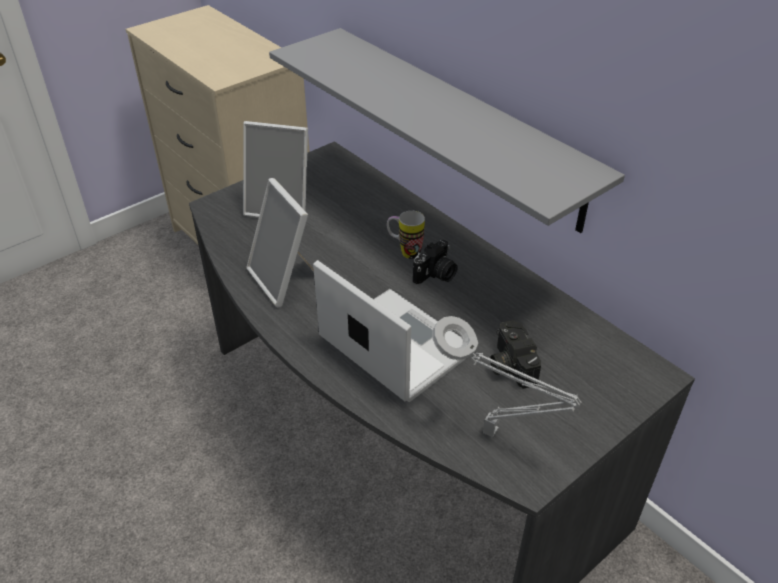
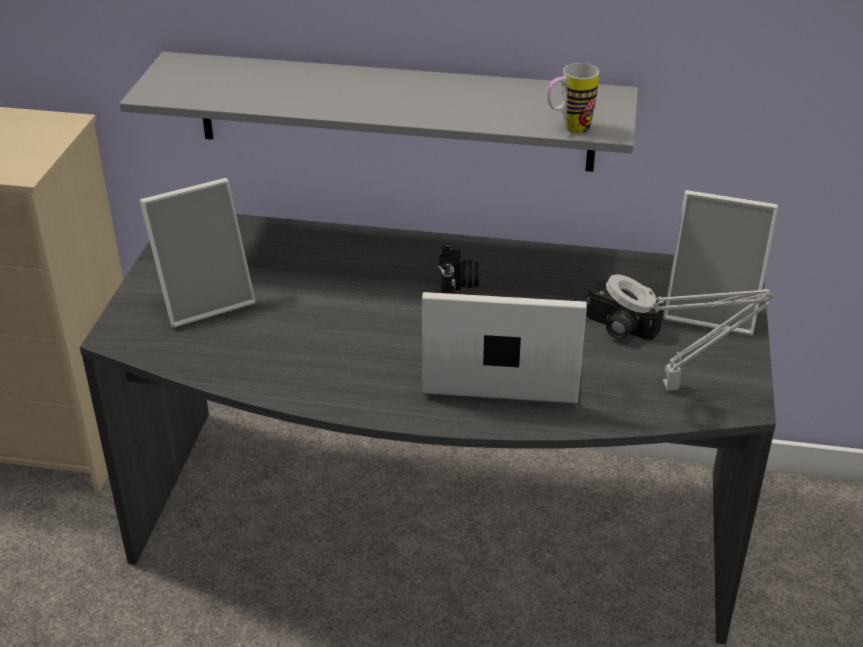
camera: 40 degrees left, 5 degrees down
picture frame [247,178,314,308] -> picture frame moved to [663,190,778,335]
mug [387,211,425,259] -> mug moved to [547,63,599,133]

